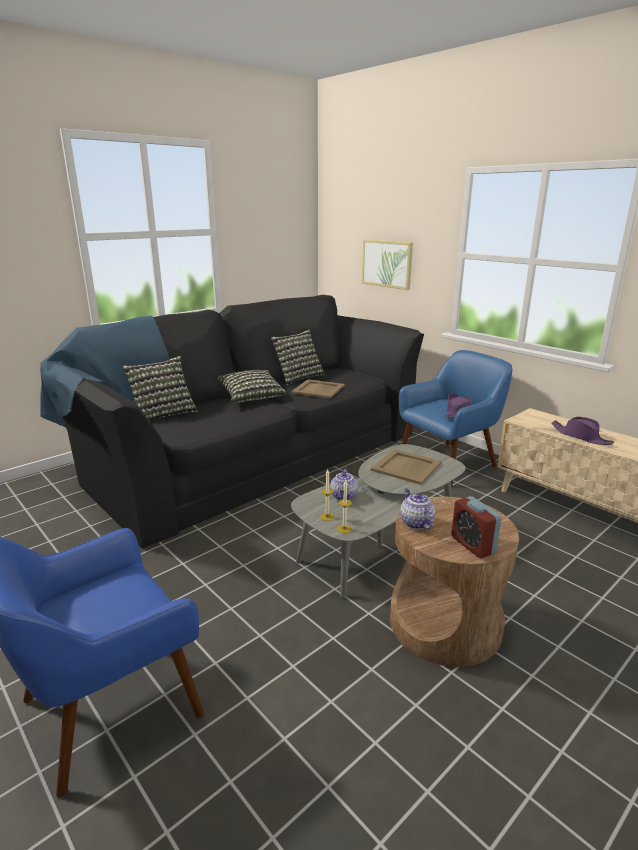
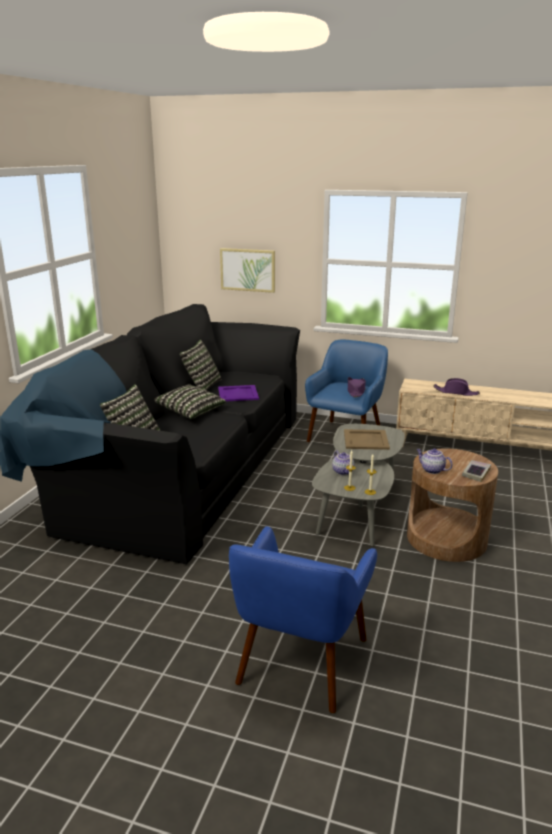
camera: 30 degrees left, 0 degrees up
beige tray [291,379,345,399] -> purple tray [218,385,259,401]
alarm clock [451,496,502,558] -> book [462,460,491,482]

